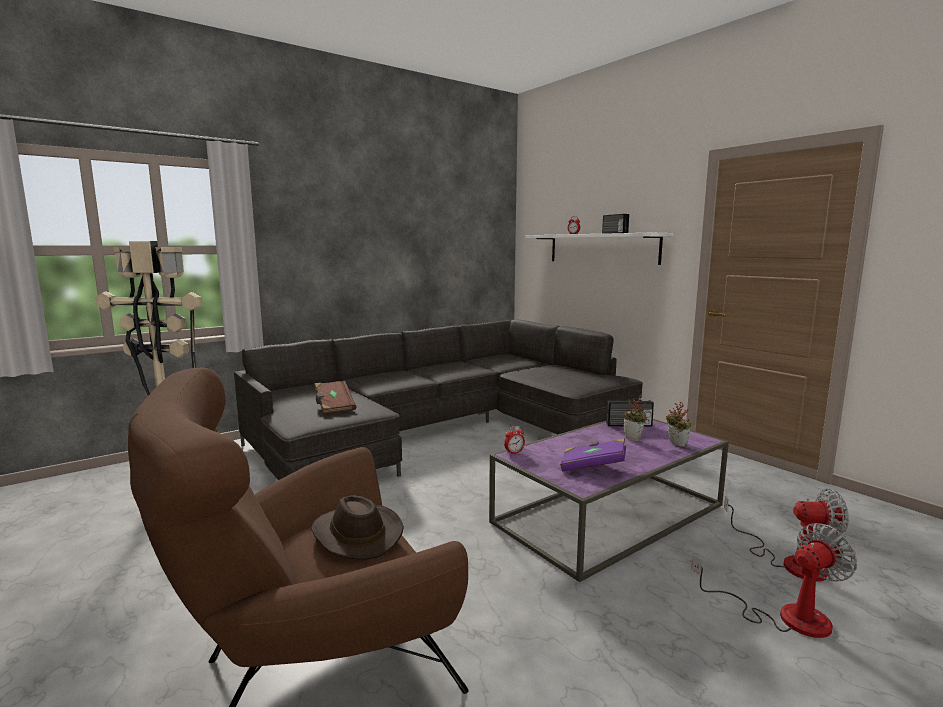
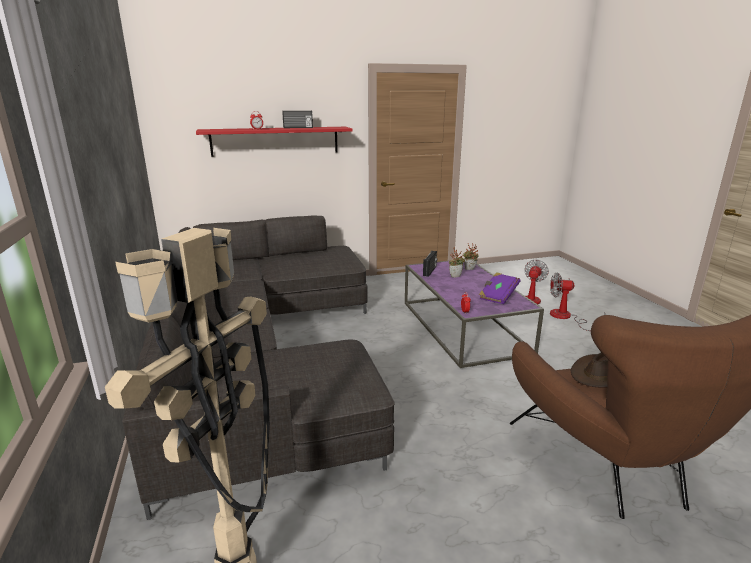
camera: 70 degrees left, 10 degrees up
brown book [315,381,356,415] -> none
white shelf [526,233,673,265] -> red shelf [196,127,353,157]
fan [691,523,857,638] -> fan turned 75 degrees counterclockwise [550,273,606,331]

